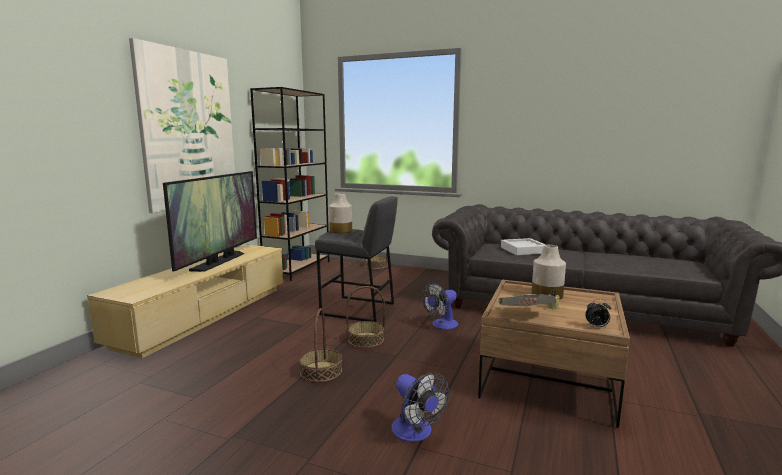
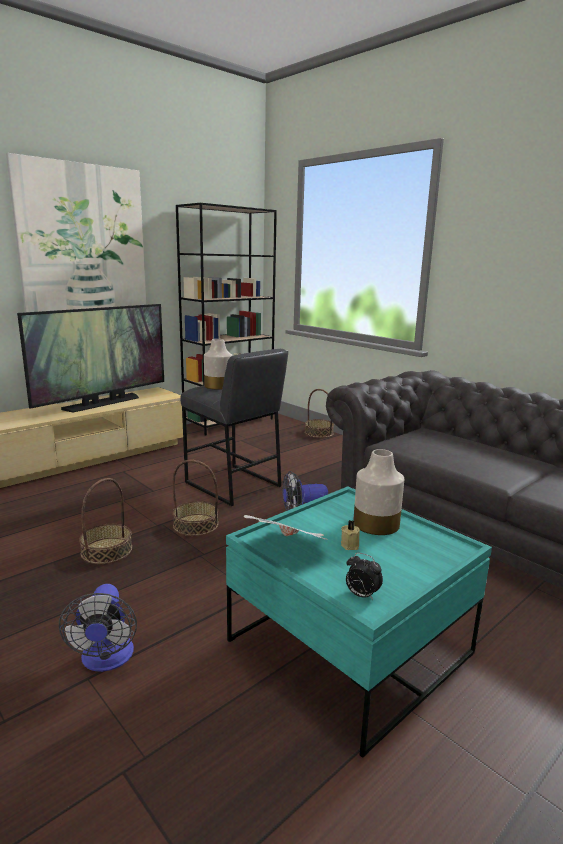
camera: 25 degrees right, 5 degrees up
brown coffee table [478,280,630,428] -> turquoise coffee table [226,486,492,758]
grey tray [501,238,546,255] -> none

